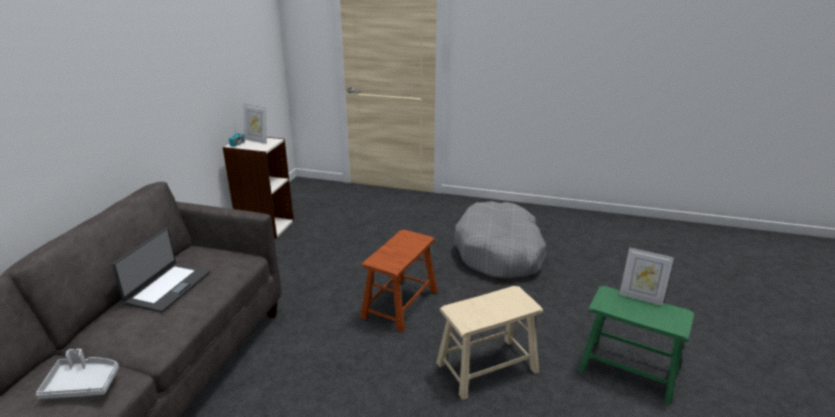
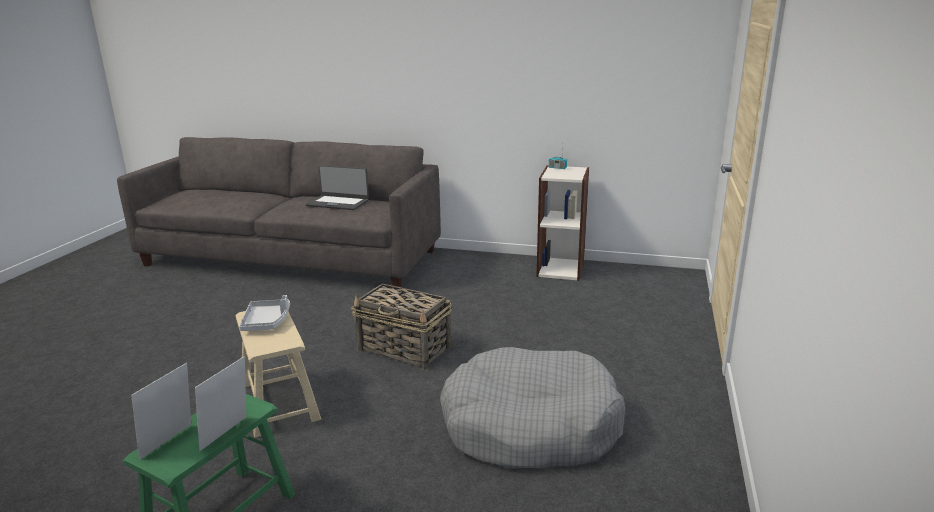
camera: 90 degrees right, 5 degrees down
grey tray [36,349,119,399] -> grey tray moved to [239,295,290,331]
picture frame [243,103,267,144] -> picture frame moved to [131,363,191,460]
brown stool [360,230,438,332] -> basket [351,284,452,370]

